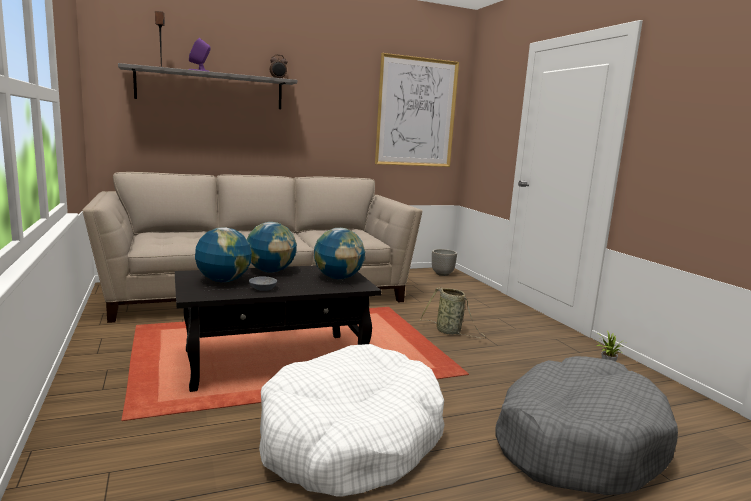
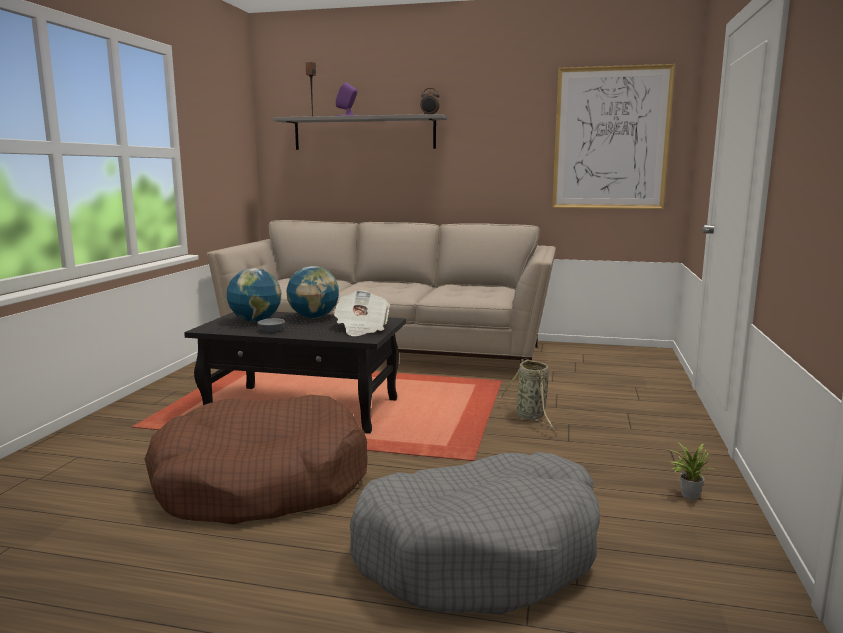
camera: 35 degrees right, 0 degrees up
white dog bed [259,344,445,497] -> brown dog bed [144,395,368,525]
globe [314,228,365,279] -> newspaper [333,290,390,336]
planter [432,249,457,276] -> none

